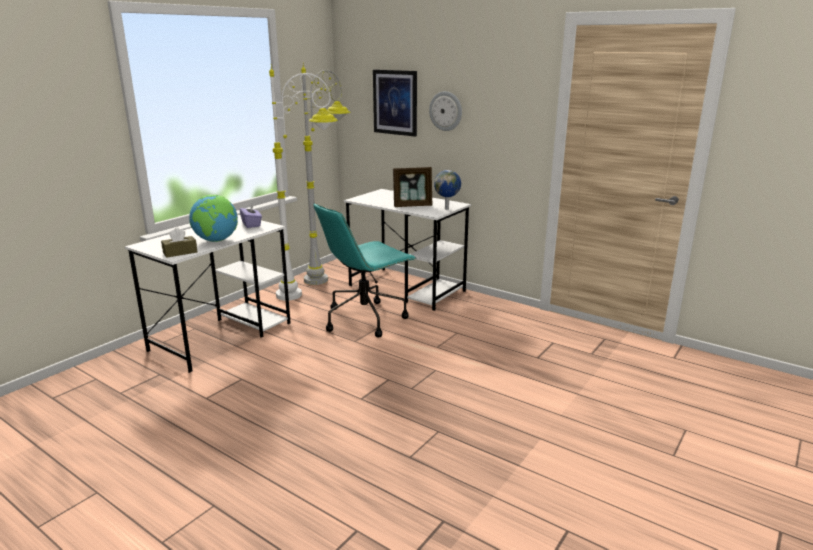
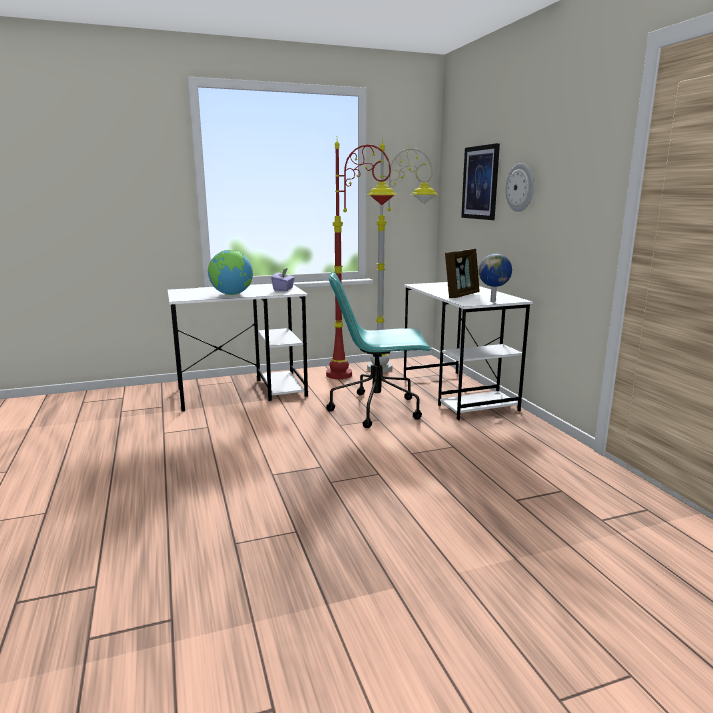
camera: 35 degrees right, 5 degrees down
brown tissue box [161,228,197,258] -> none
white floor lamp [269,67,338,300] -> red floor lamp [326,141,397,379]
picture frame [393,167,432,207] -> picture frame turned 75 degrees counterclockwise [445,249,480,298]

